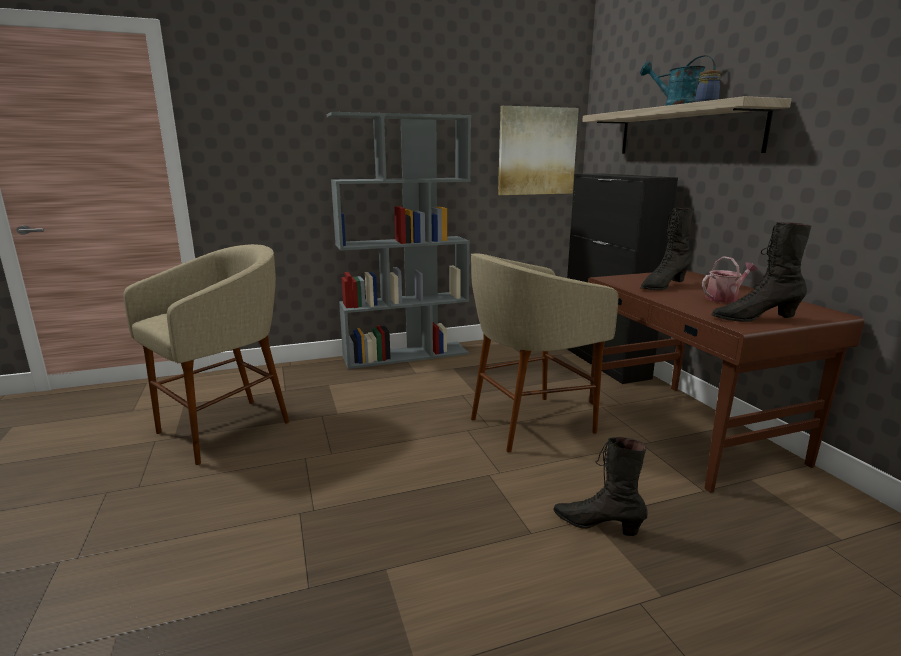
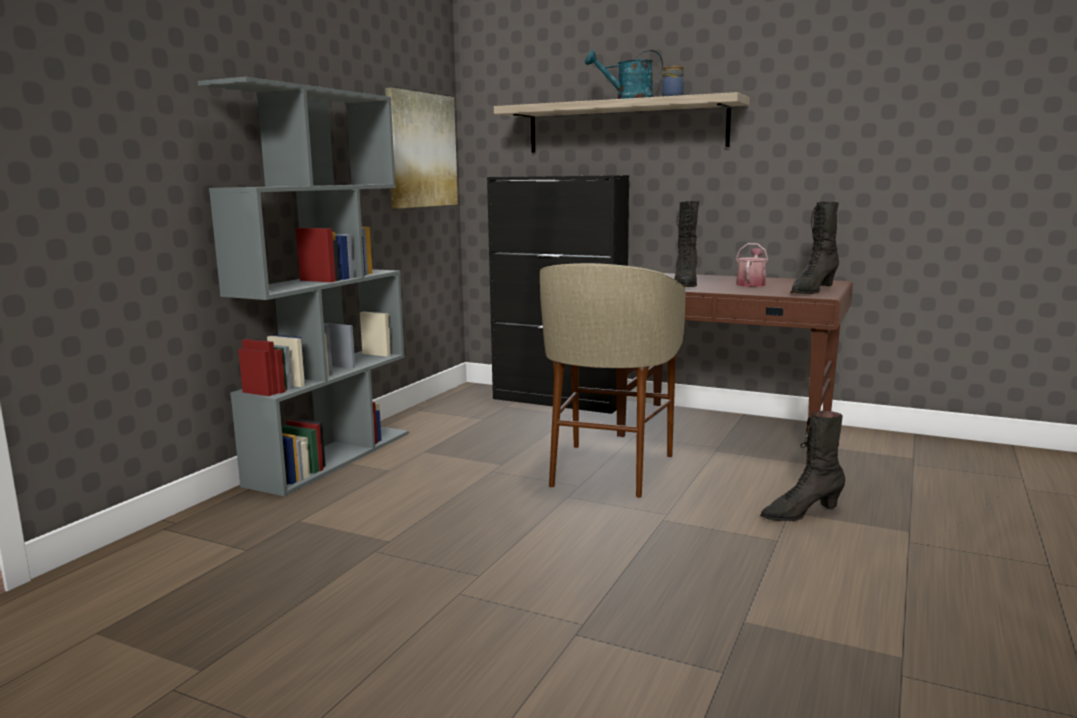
camera: 45 degrees left, 5 degrees down
beige stool [123,244,289,465] -> none

